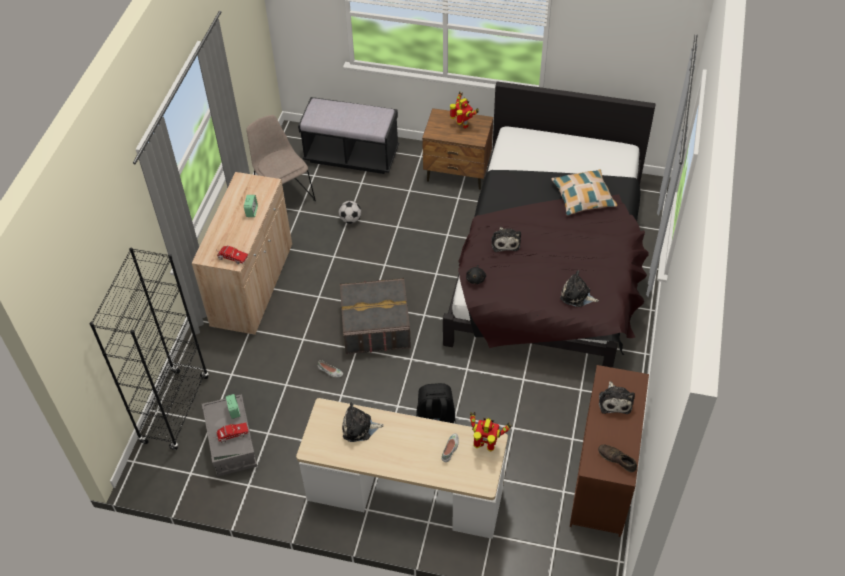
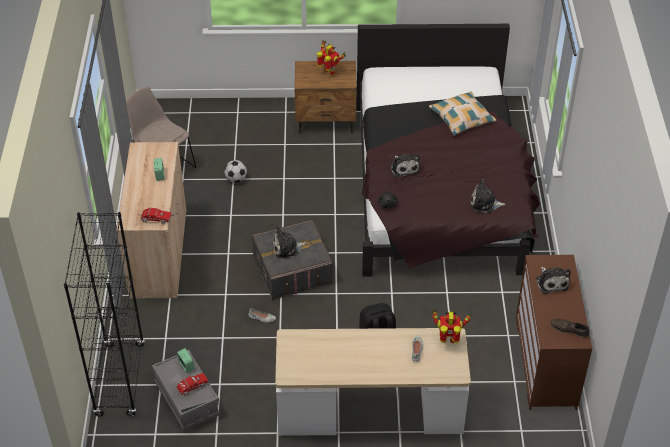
camera: 15 degrees left, 5 degrees down
black bench [298,97,399,174] -> none
plush toy [342,402,384,442] -> plush toy moved to [272,226,307,259]

